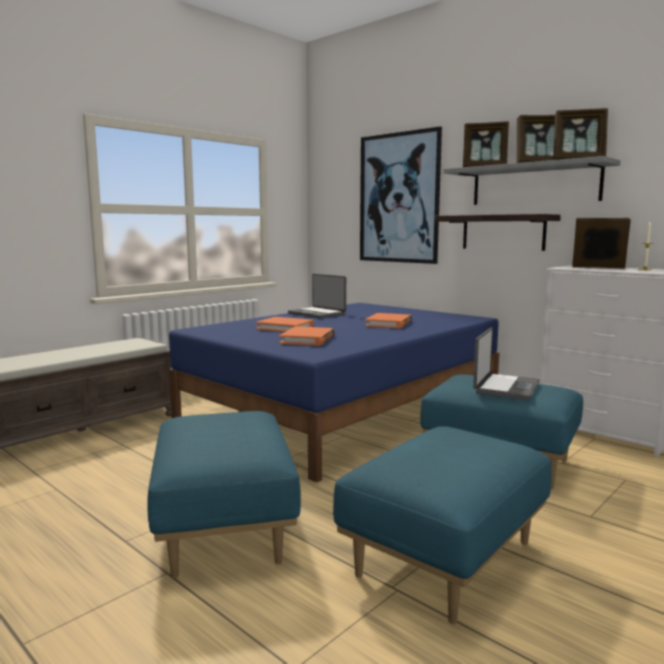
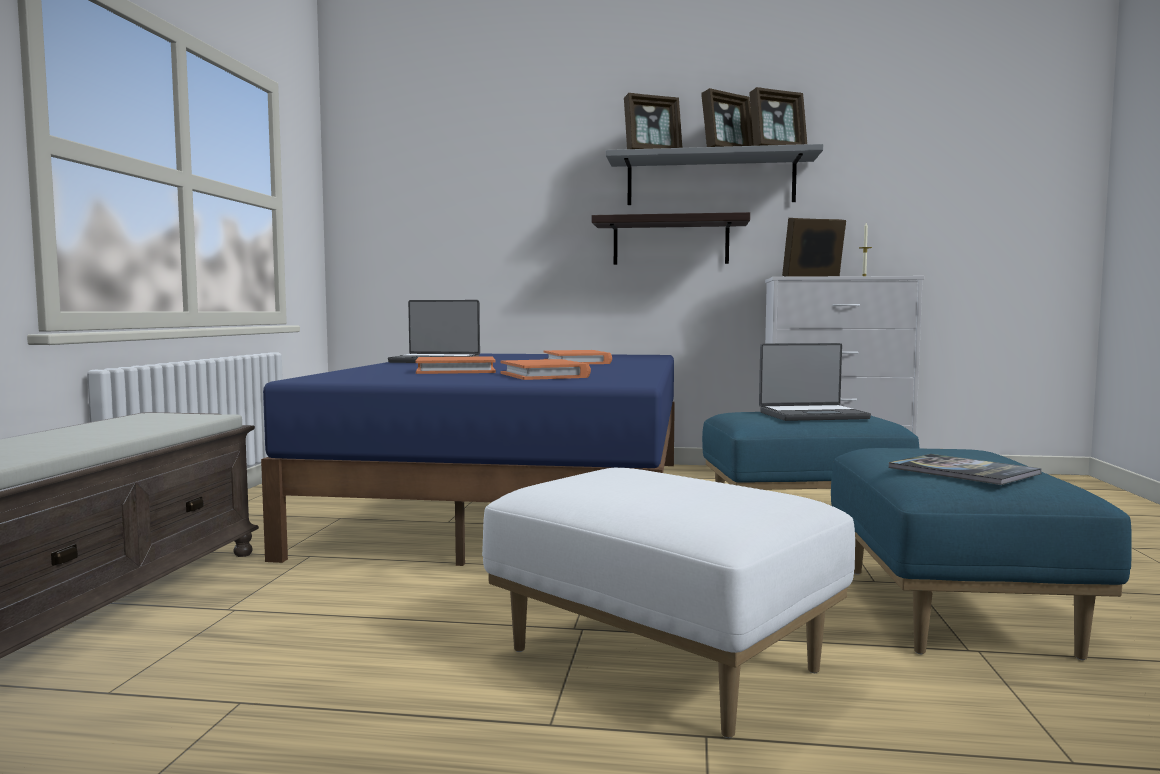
camera: 35 degrees left, 5 degrees down
blue ottoman [147,411,301,579] -> white ottoman [482,468,855,738]
picture [360,126,442,264] -> none
laptop [473,328,540,400] -> laptop turned 90 degrees clockwise [759,343,871,421]
none -> book [888,454,1042,485]

